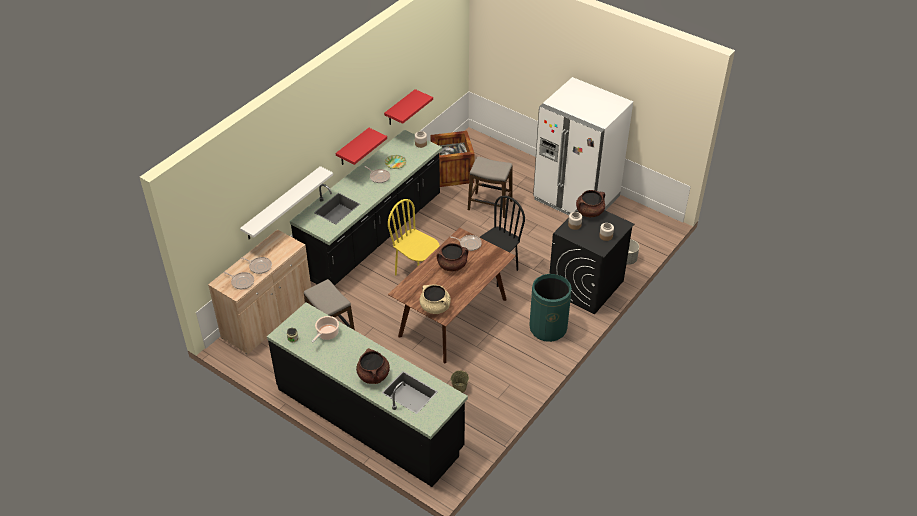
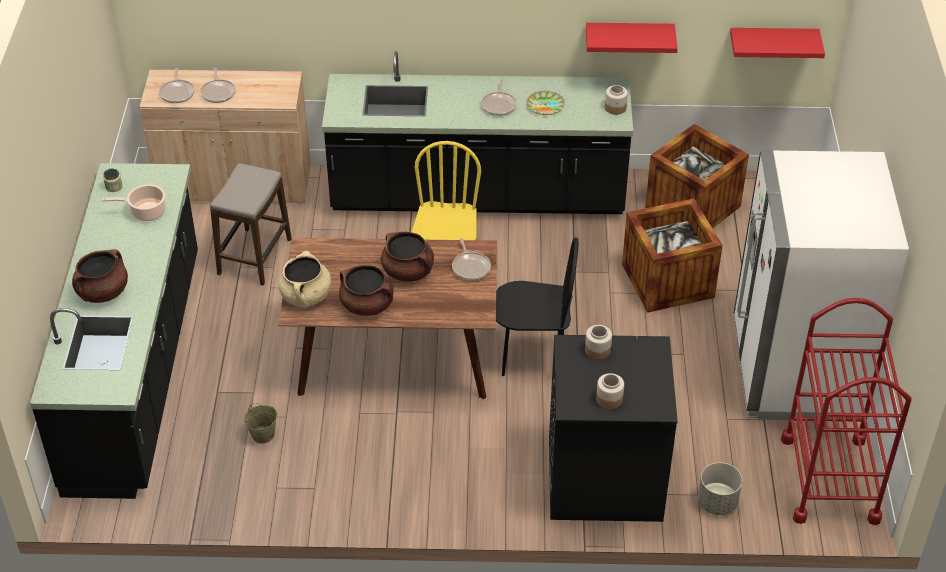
camera: 55 degrees right, 0 degrees up
white shelf [240,166,333,239] -> none
red shelf [336,128,387,165] -> red shelf moved to [730,28,825,58]
stool [468,156,513,218] -> crate [622,198,723,313]
green trash can [529,274,572,342] -> none
brown cooking pot [576,190,605,217] -> brown cooking pot moved to [339,265,393,316]
none -> red cart [781,298,912,525]

